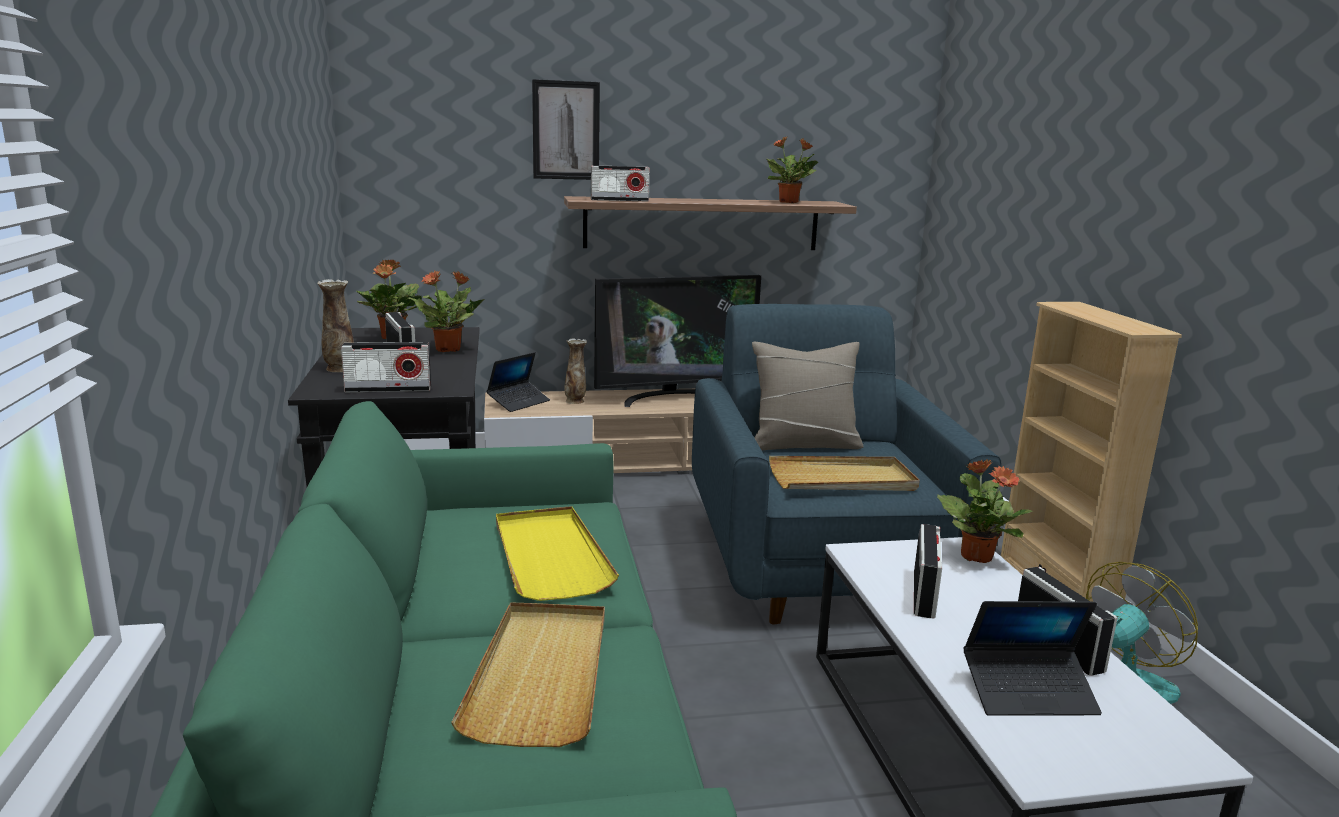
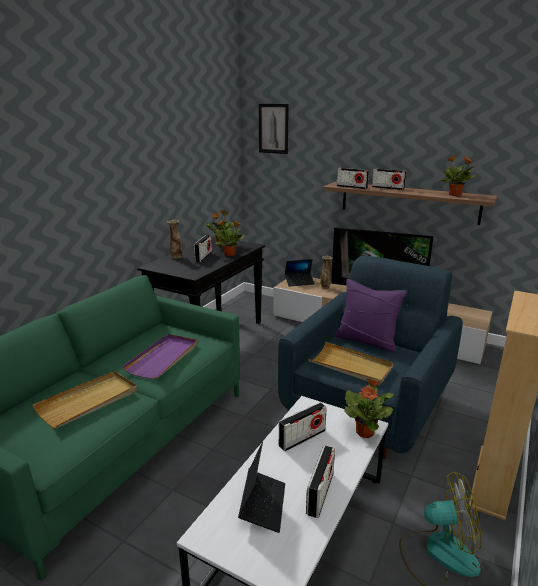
camera: 40 degrees right, 5 degrees up
radio [341,342,431,393] -> radio moved to [372,169,406,190]
yellow tray [496,506,619,601] -> purple tray [122,334,197,379]
picture [532,79,600,180] -> picture moved to [259,104,289,154]
beige pillow [752,342,864,451] -> purple pillow [335,279,407,352]
laptop [964,601,1102,716] -> laptop turned 120 degrees counterclockwise [238,442,285,533]

